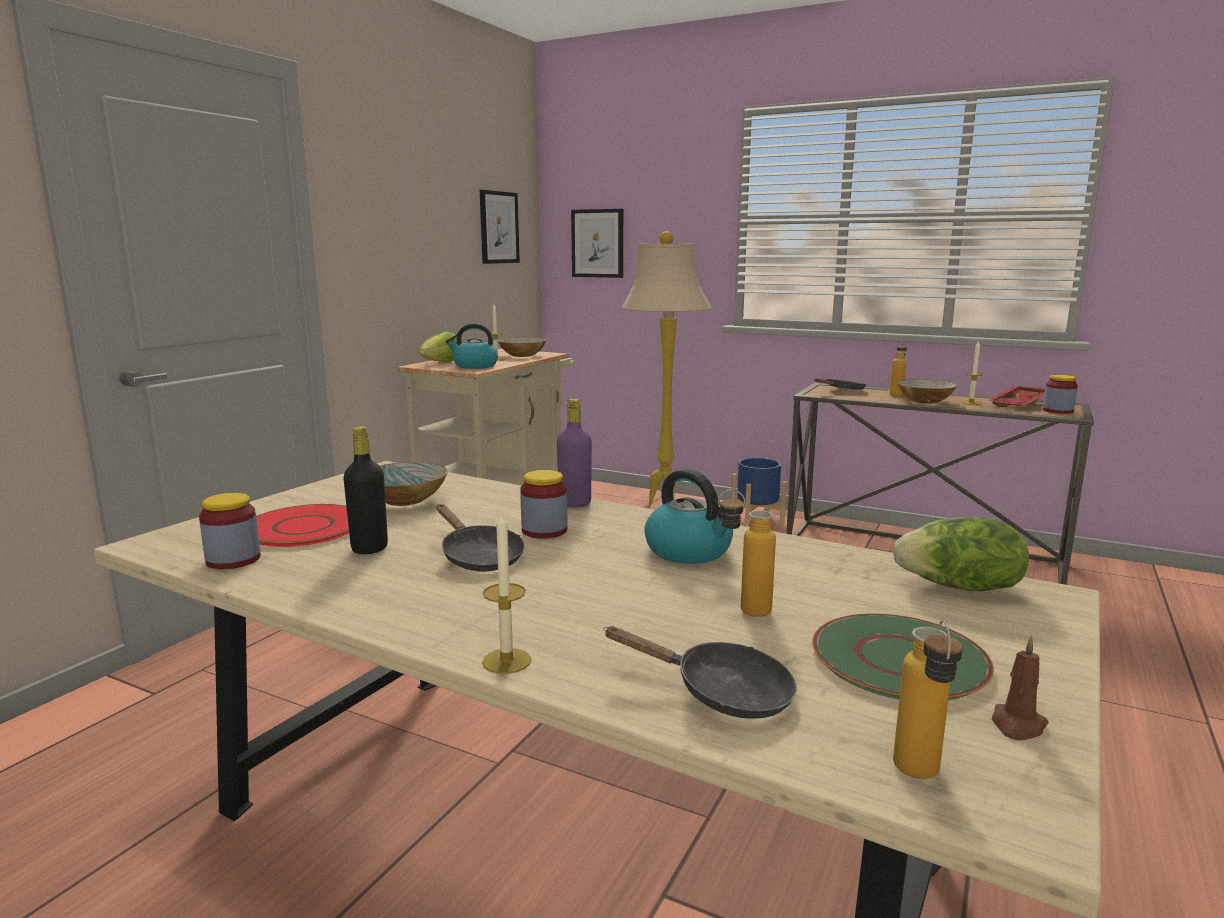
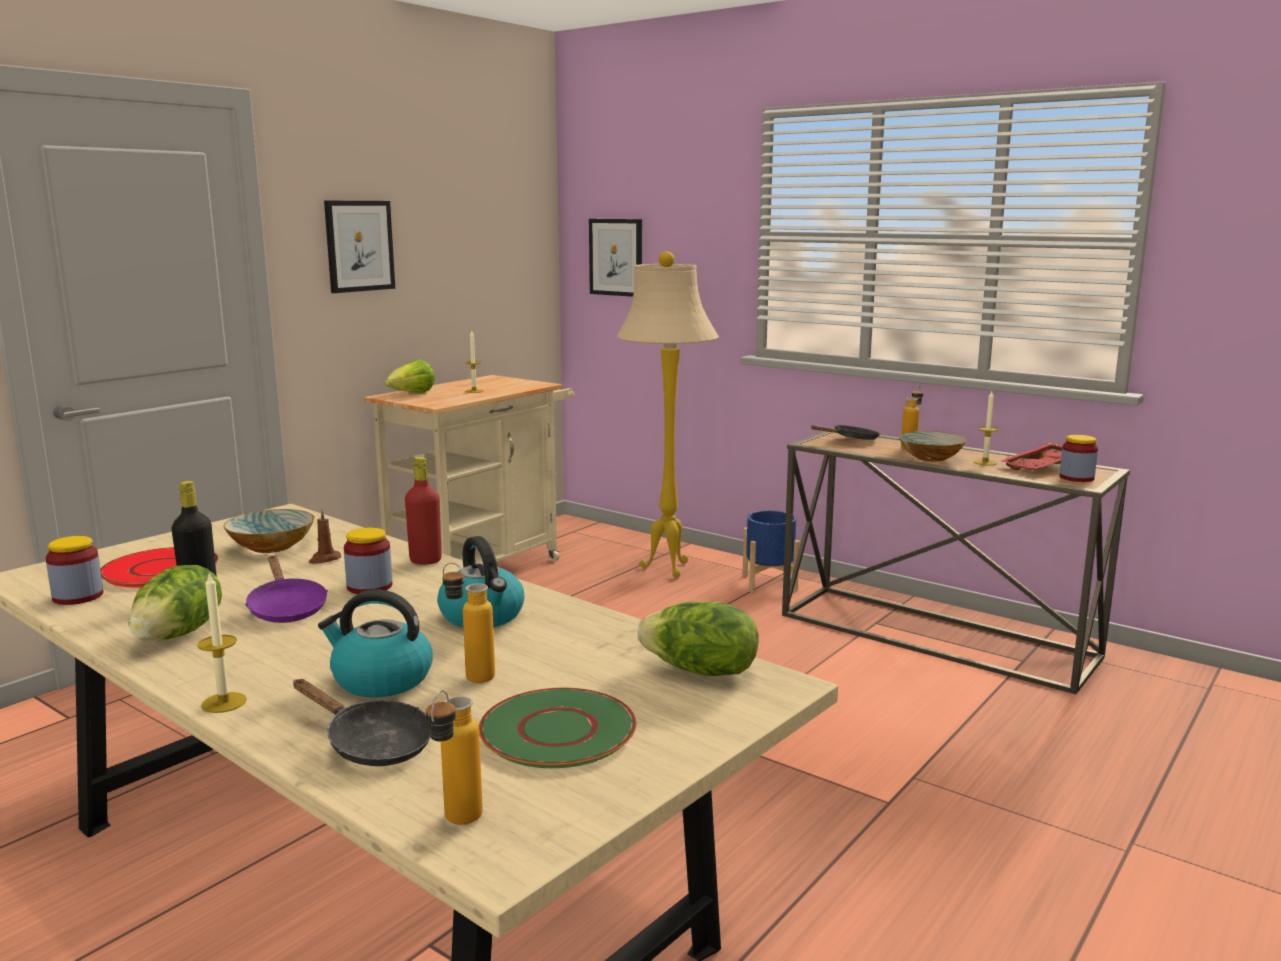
camera: 10 degrees right, 0 degrees up
black frying pan [436,504,524,571] -> purple frying pan [245,555,328,623]
kettle [446,323,498,369] -> kettle moved to [318,590,433,697]
picture [480,190,520,264] -> picture moved to [324,201,395,293]
bowl [498,337,546,357] -> none
purple bottle [557,399,592,507] -> red bottle [405,457,442,565]
brown candle [992,635,1049,740] -> brown candle moved to [309,509,341,564]
none -> lettuce [129,565,222,641]

